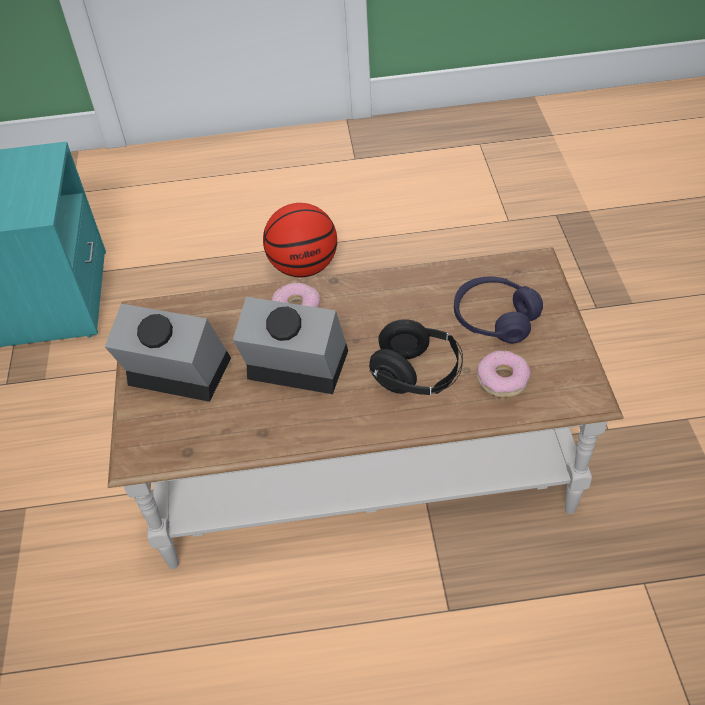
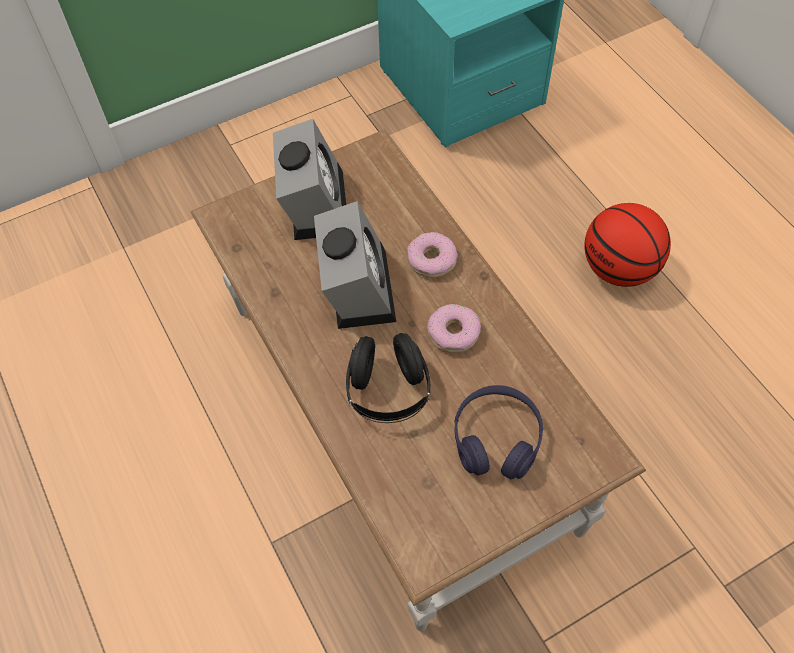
camera: 65 degrees right, 10 degrees up
donut [477,351,531,398] -> donut moved to [427,304,481,353]

